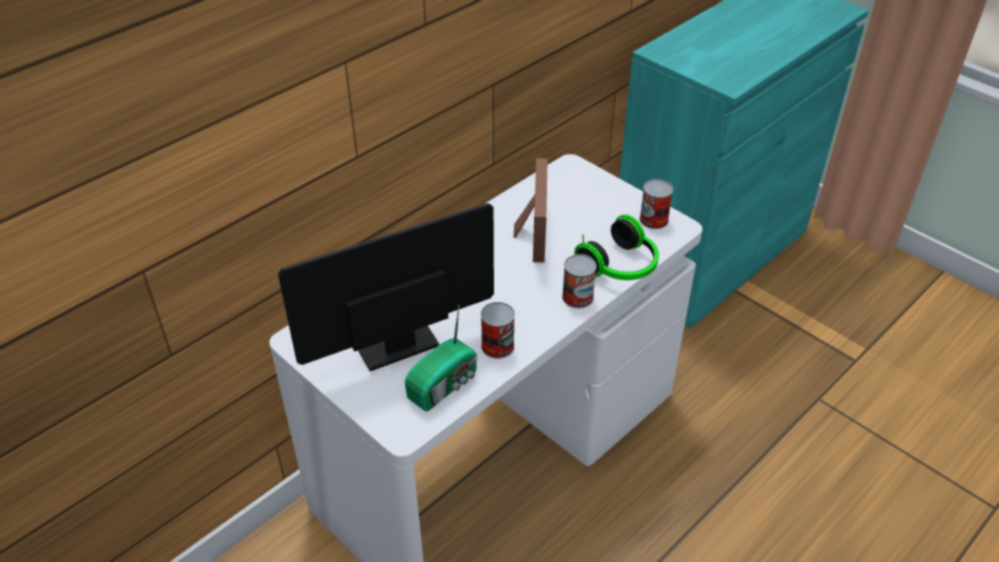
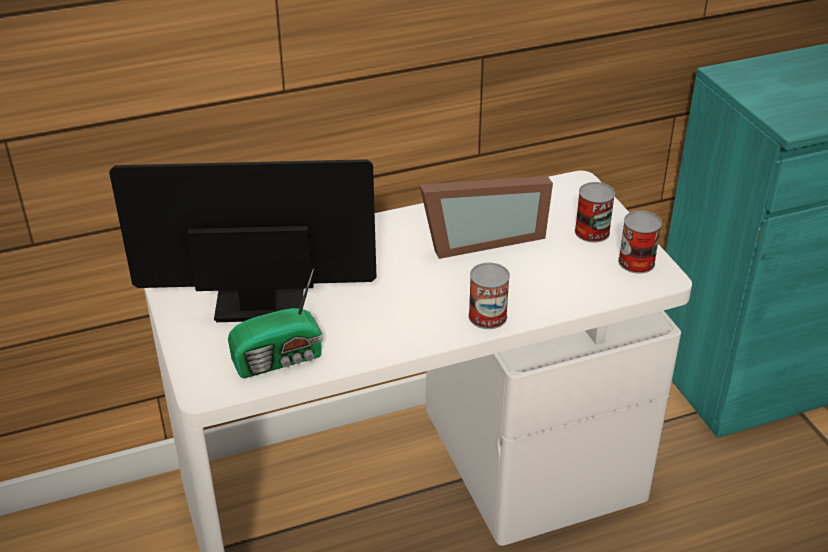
camera: 25 degrees right, 5 degrees down
can [481,302,515,359] -> can moved to [575,182,615,243]
picture frame [513,158,548,263] -> picture frame turned 45 degrees clockwise [420,176,553,259]
headphones [574,214,659,280] -> none

